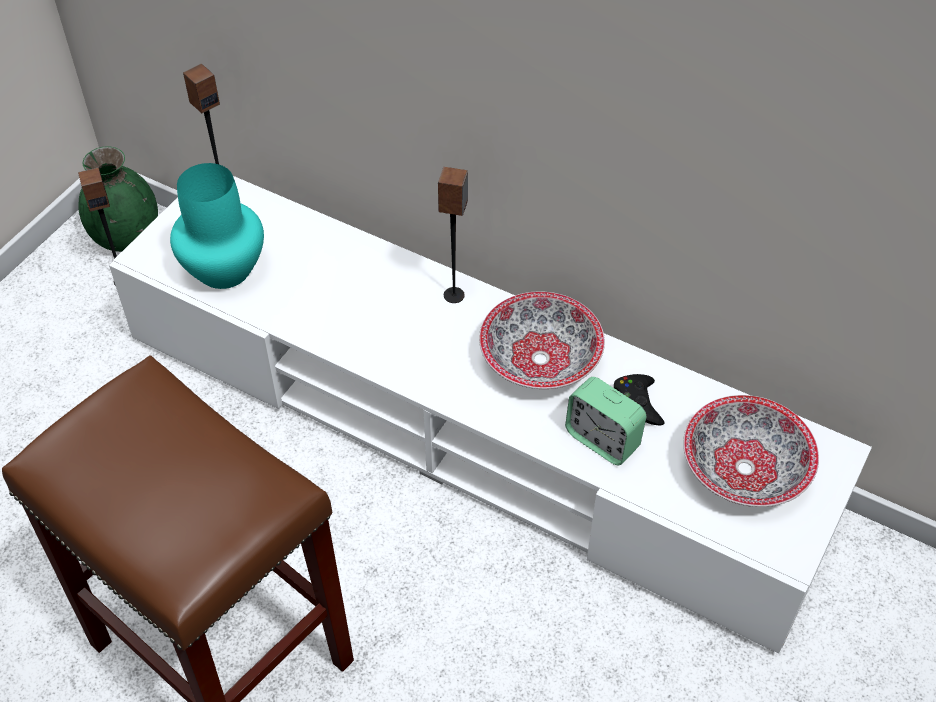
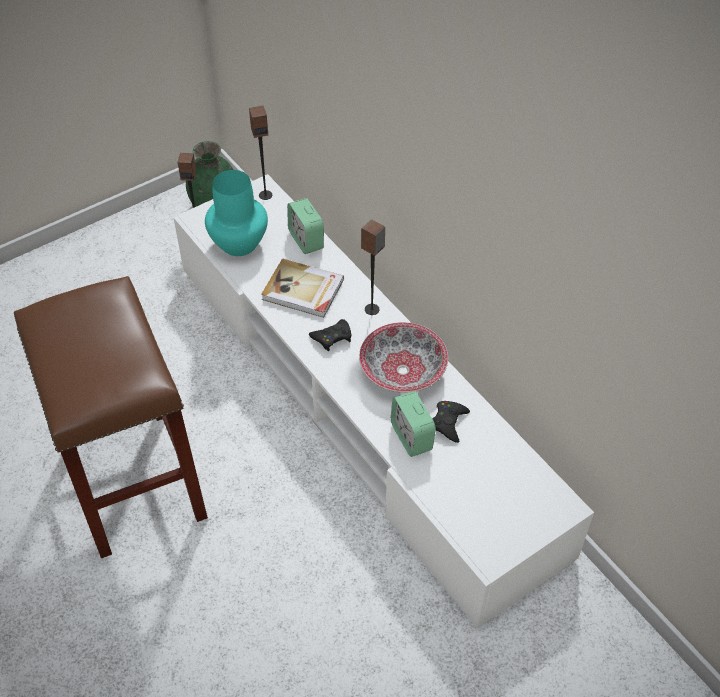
camera: 25 degrees right, 0 degrees up
bowl [683,395,819,507] -> none
none -> book [261,258,344,318]
none -> alarm clock [287,198,324,254]
none -> black game controller [309,319,352,351]

